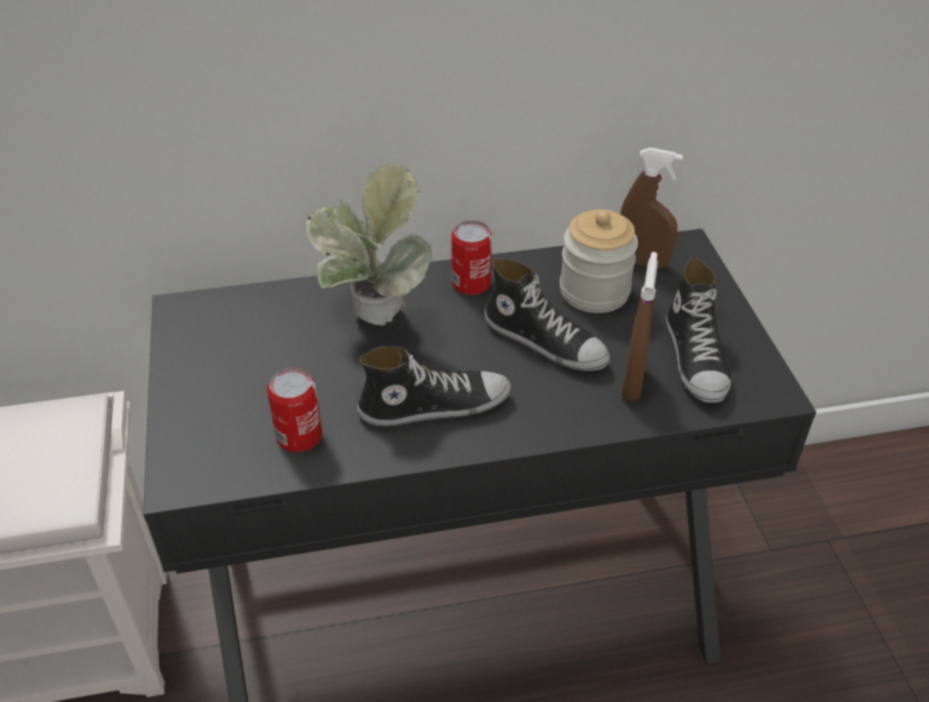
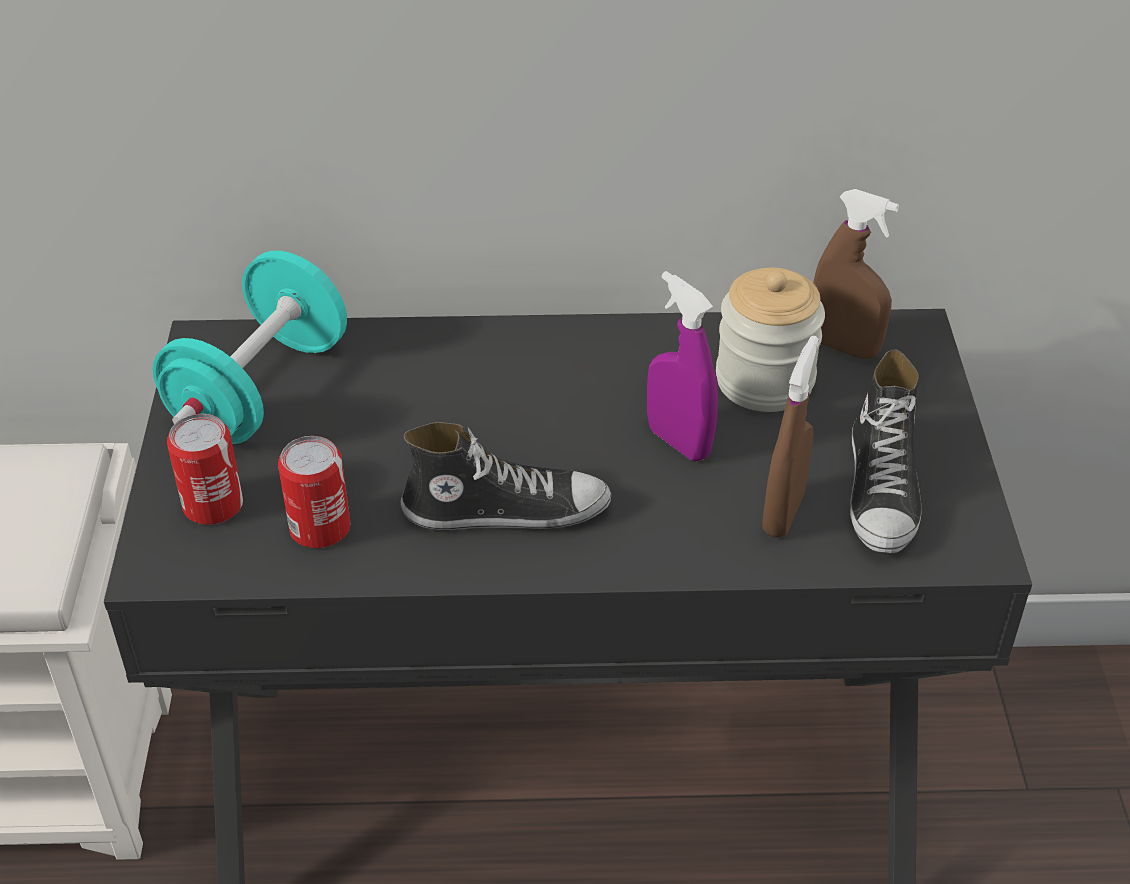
camera: 10 degrees right, 0 degrees up
potted plant [306,164,432,325] -> none
can [451,220,492,295] -> can moved to [167,414,243,525]
shoe [485,259,610,371] -> purple spray bottle [647,271,718,461]
none -> turquoise dumbbell [153,251,347,444]

